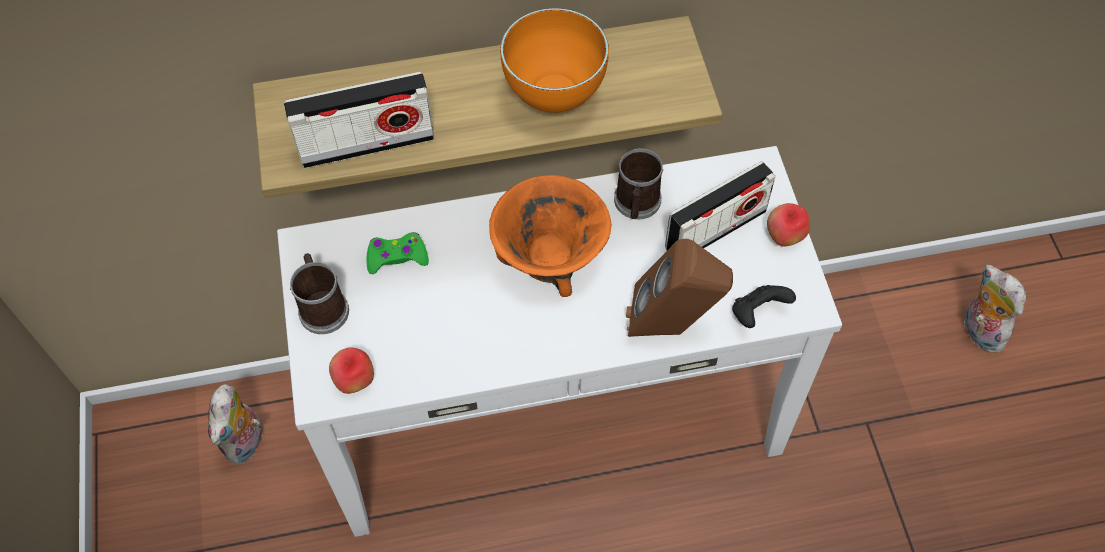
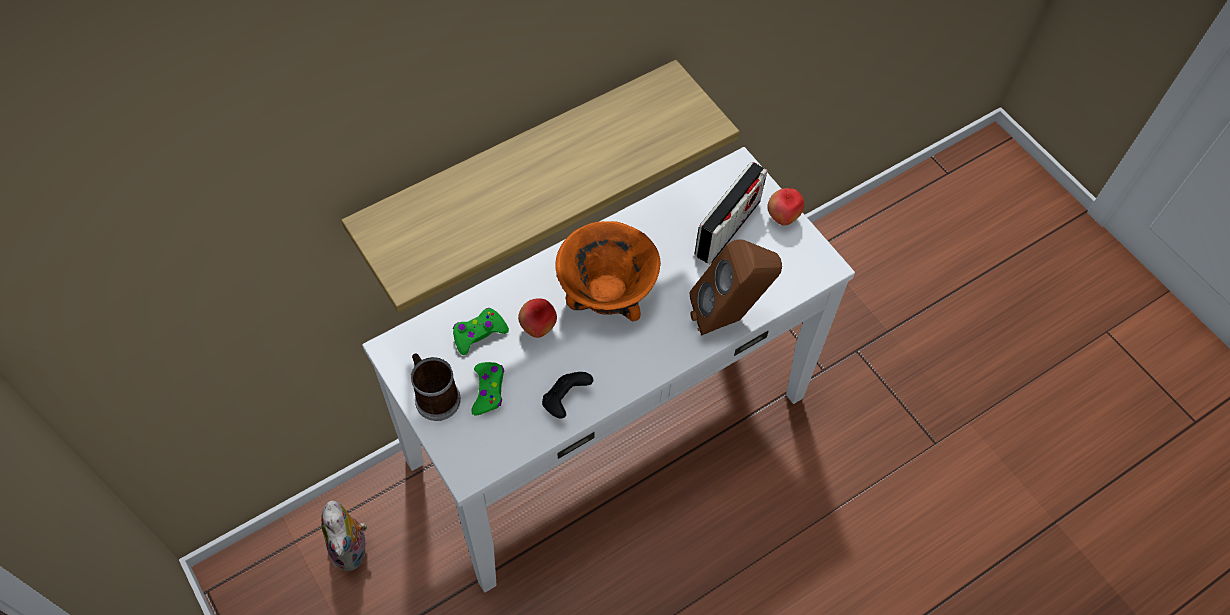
camera: 25 degrees left, 0 degrees up
radio [284,72,435,168] -> none
apple [329,348,374,394] -> apple moved to [518,298,557,338]
orange bowl [500,8,609,113] -> none
mug [614,148,663,219] -> none
black game controller [732,285,796,328] -> black game controller moved to [542,372,593,419]
plush toy [964,264,1026,353] -> none
none -> green game controller [471,362,504,416]

